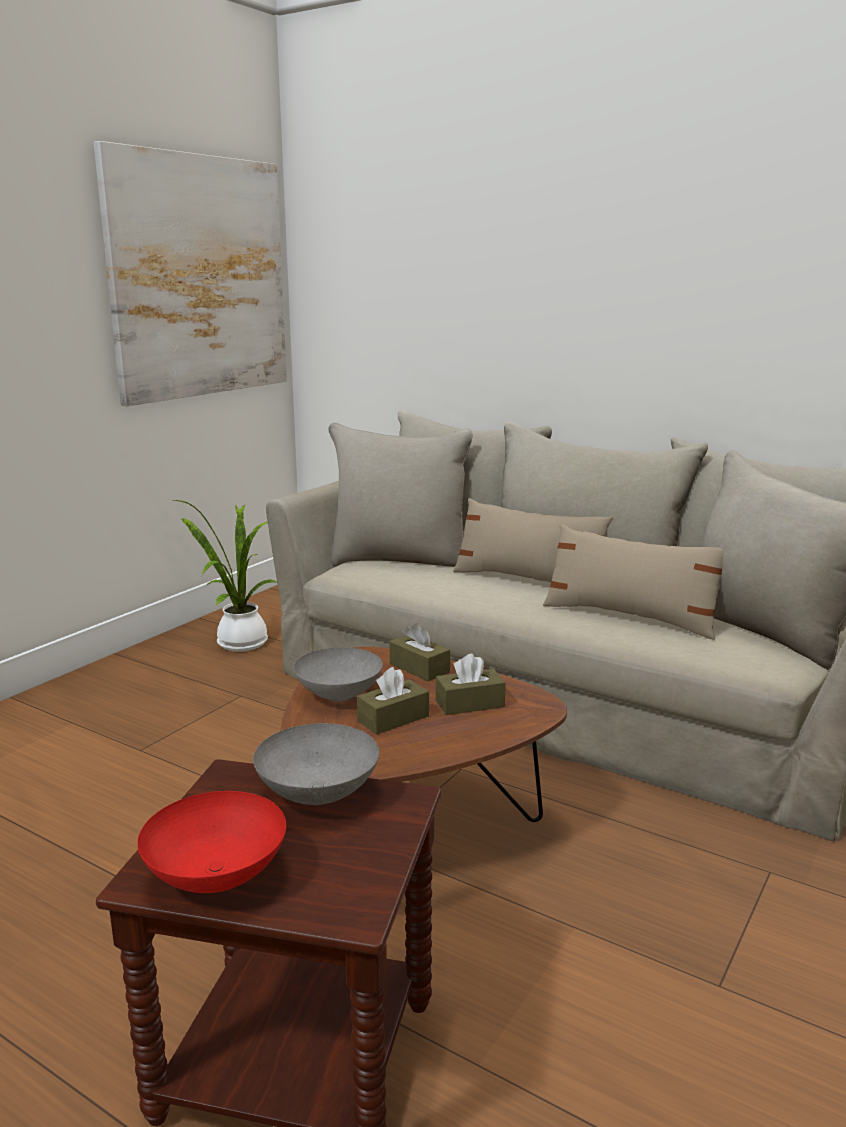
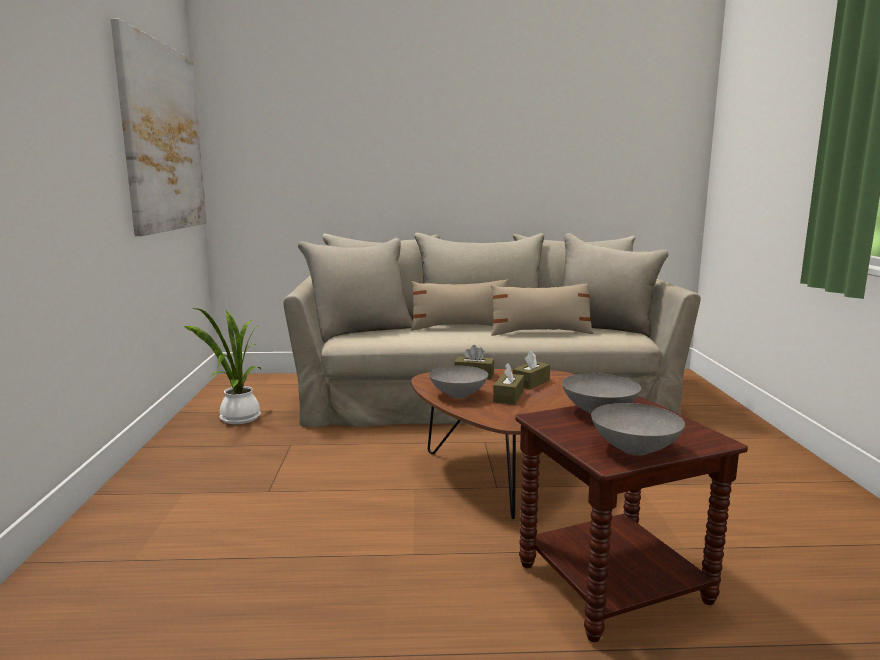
camera: 35 degrees left, 5 degrees down
red bowl [137,791,286,893] -> grey bowl [591,403,685,455]

